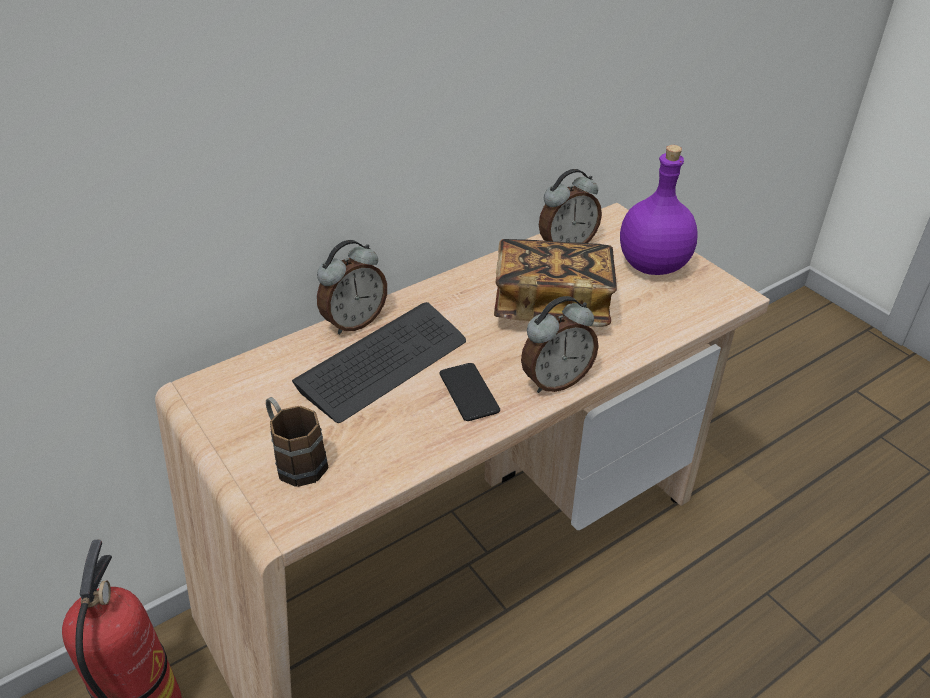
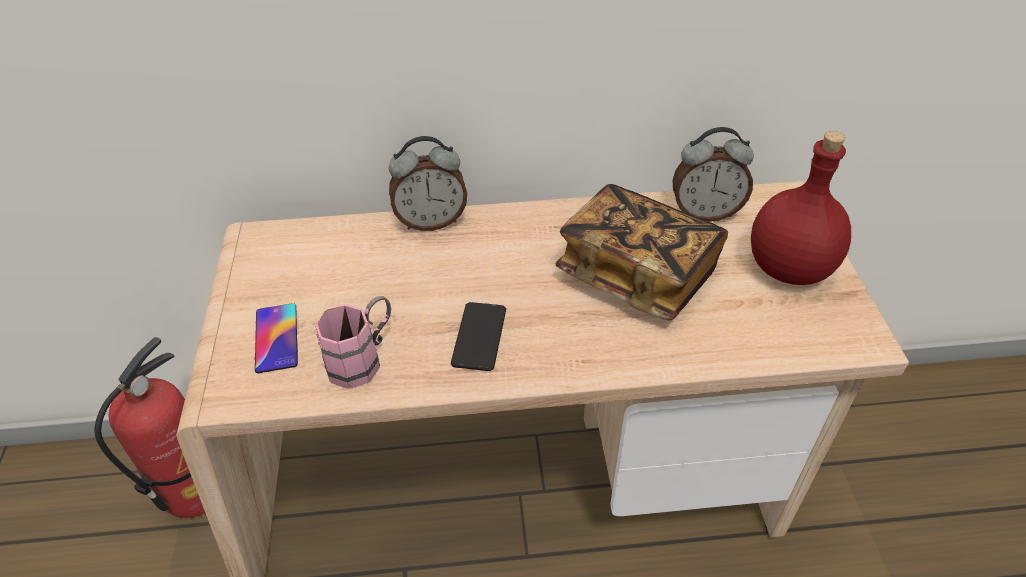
camera: 30 degrees right, 5 degrees up
brown mug [266,397,328,487] -> phone [255,303,298,373]
keyboard [292,302,466,423] -> none
alarm clock [521,296,599,393] -> none
purple bottle [620,145,698,275] -> red bottle [751,131,851,285]
none -> pink mug [315,296,391,389]

